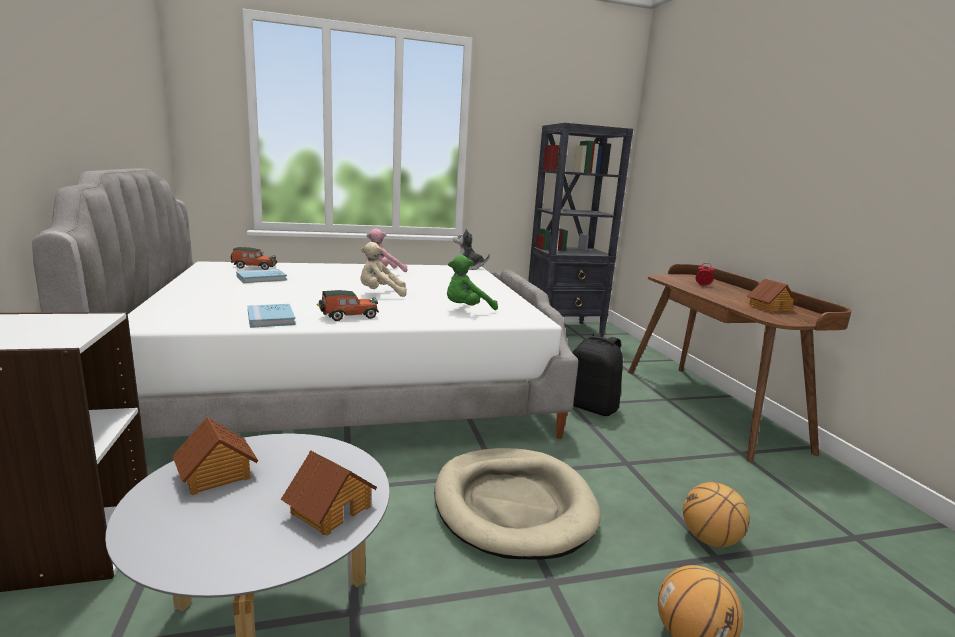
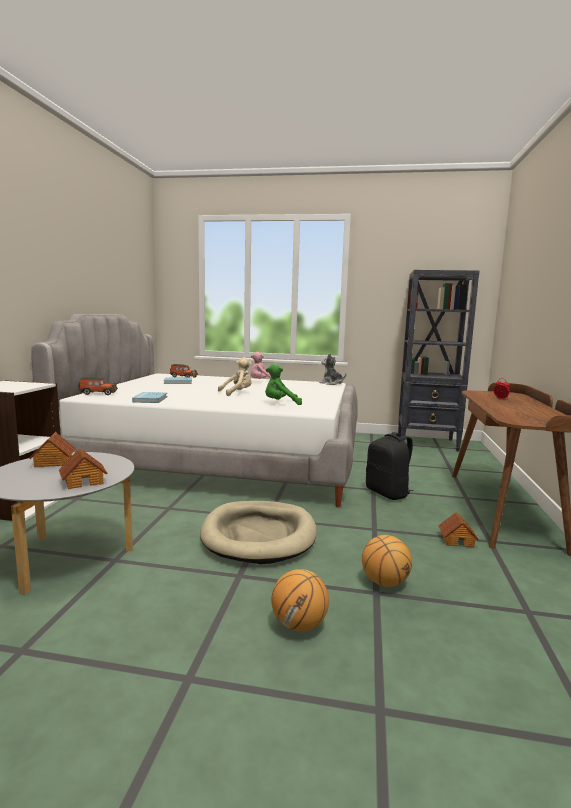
camera: 25 degrees right, 5 degrees down
toy car [317,290,379,321] -> toy car moved to [78,377,118,395]
beige plush toy [360,242,407,297] -> beige plush toy turned 135 degrees clockwise [218,357,252,396]
toy house [747,278,797,312] -> toy house moved to [439,512,479,548]

